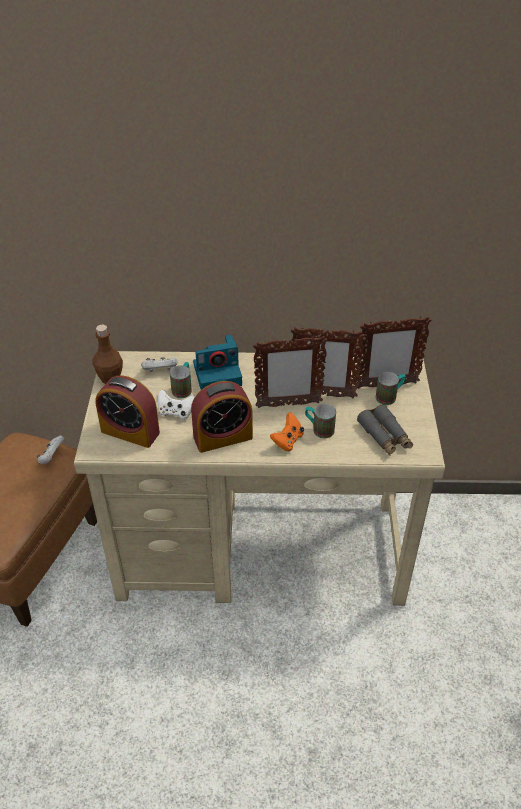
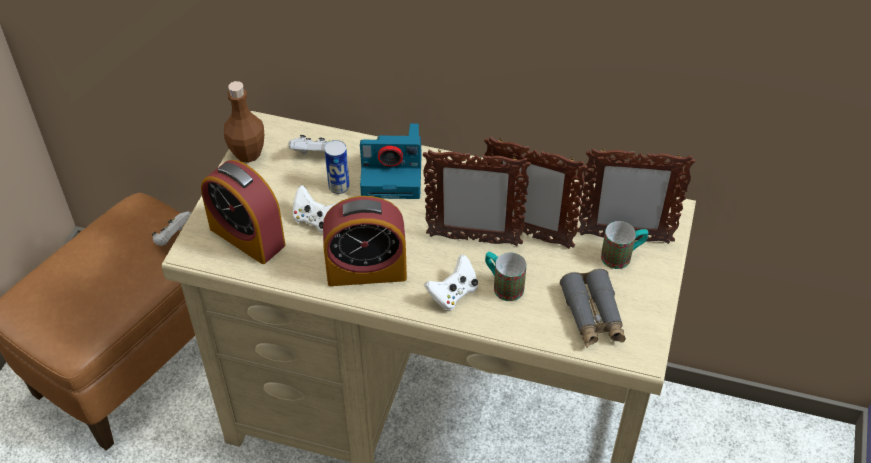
camera: 15 degrees right, 5 degrees up
mug [170,362,192,398] -> can [324,140,350,194]
orange game controller [270,412,304,452] -> white game controller [424,255,478,310]

